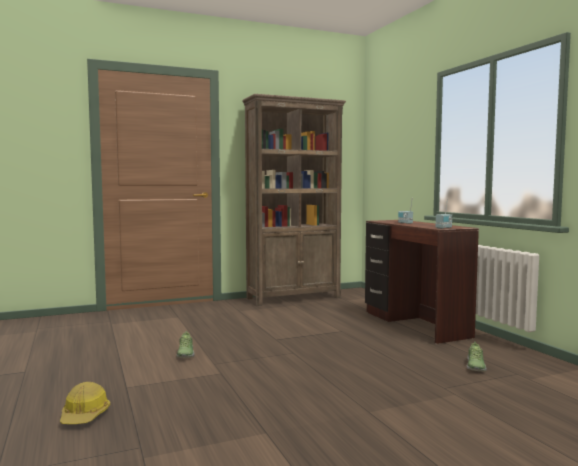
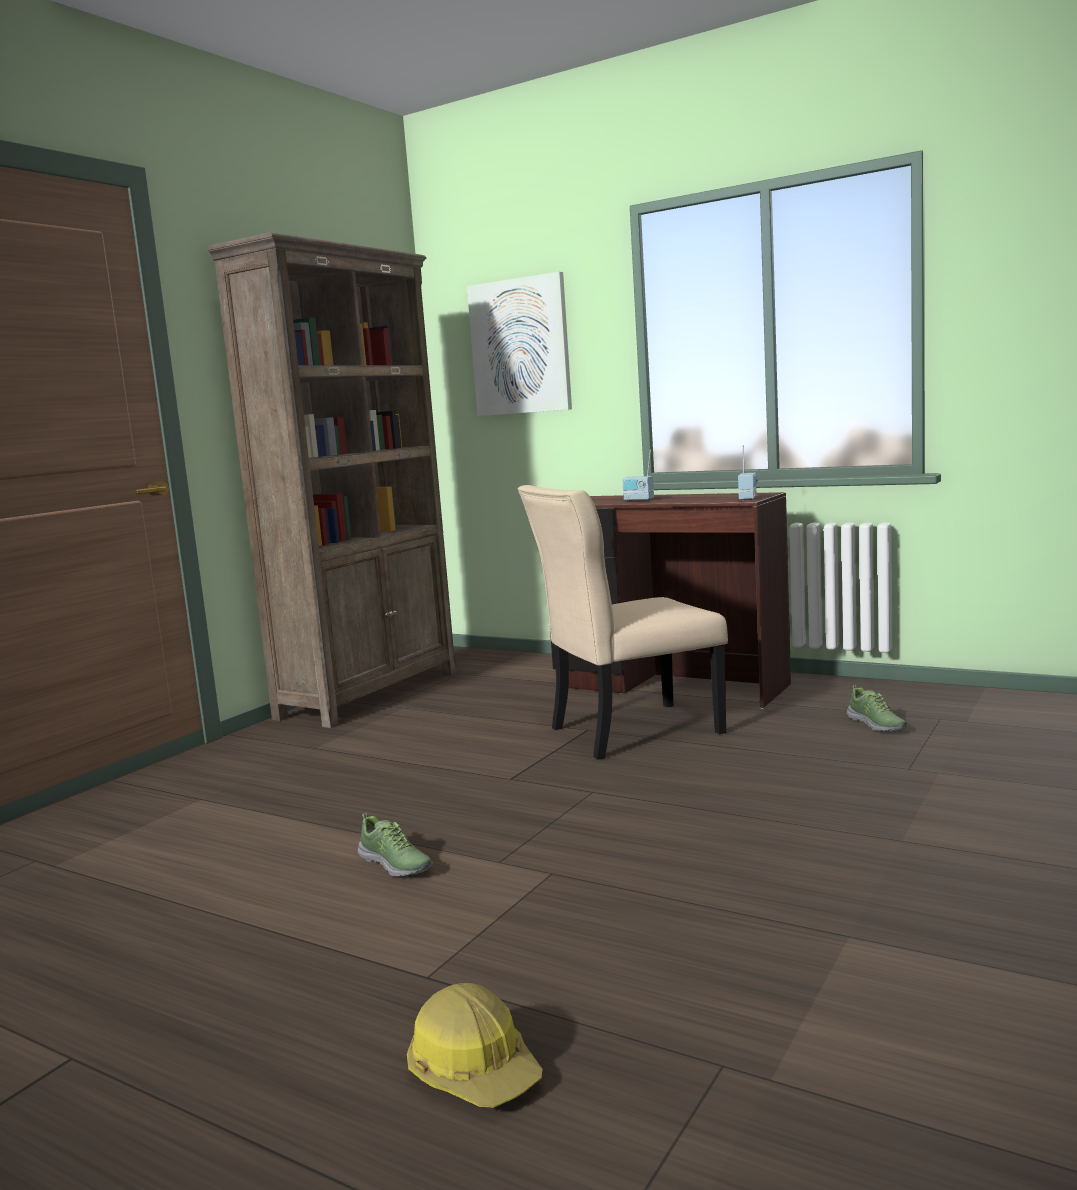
camera: 35 degrees left, 5 degrees up
none -> picture [467,272,572,416]
none -> beige chair [518,485,728,760]

